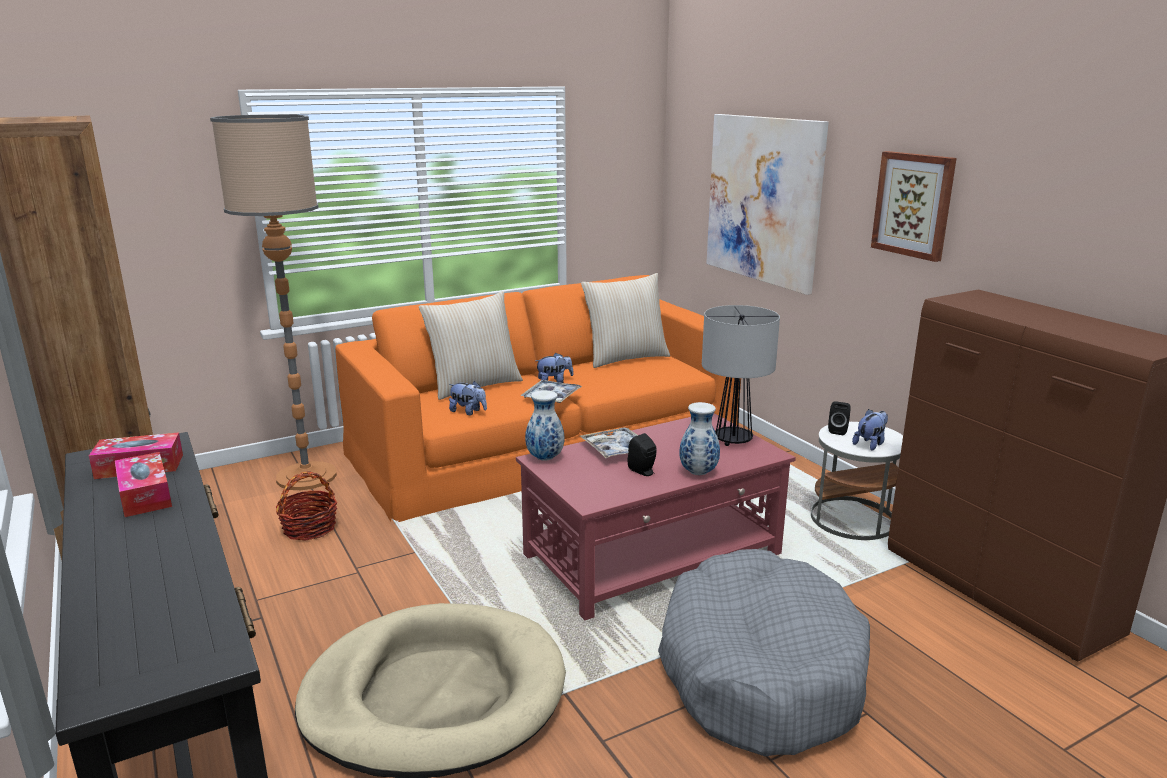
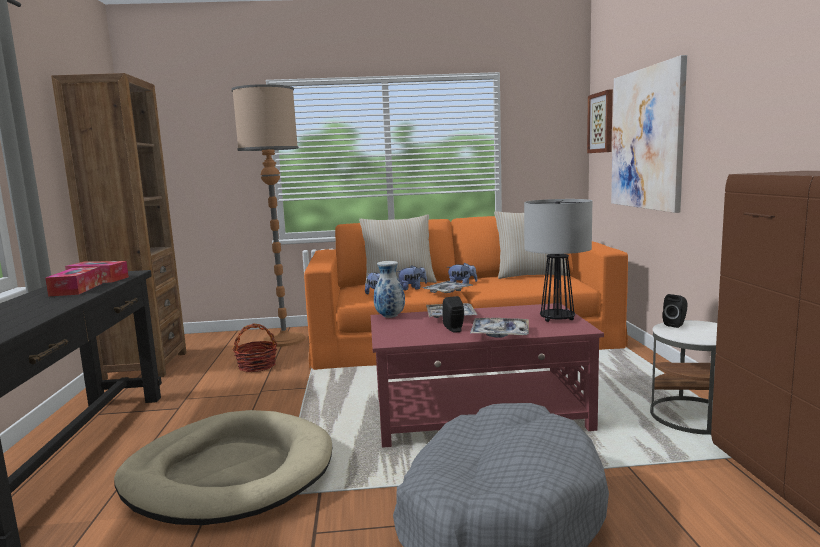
camera: 25 degrees right, 10 degrees down
vase [679,402,720,475] -> tray [470,318,529,338]
plush toy [852,409,888,451] -> plush toy moved to [397,265,427,291]
picture [871,151,957,262] -> picture moved to [587,89,613,153]

